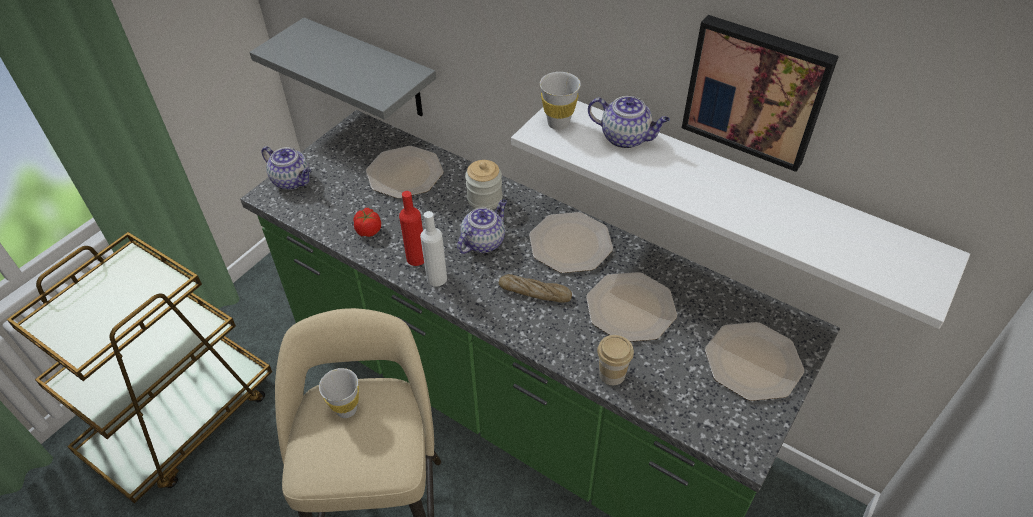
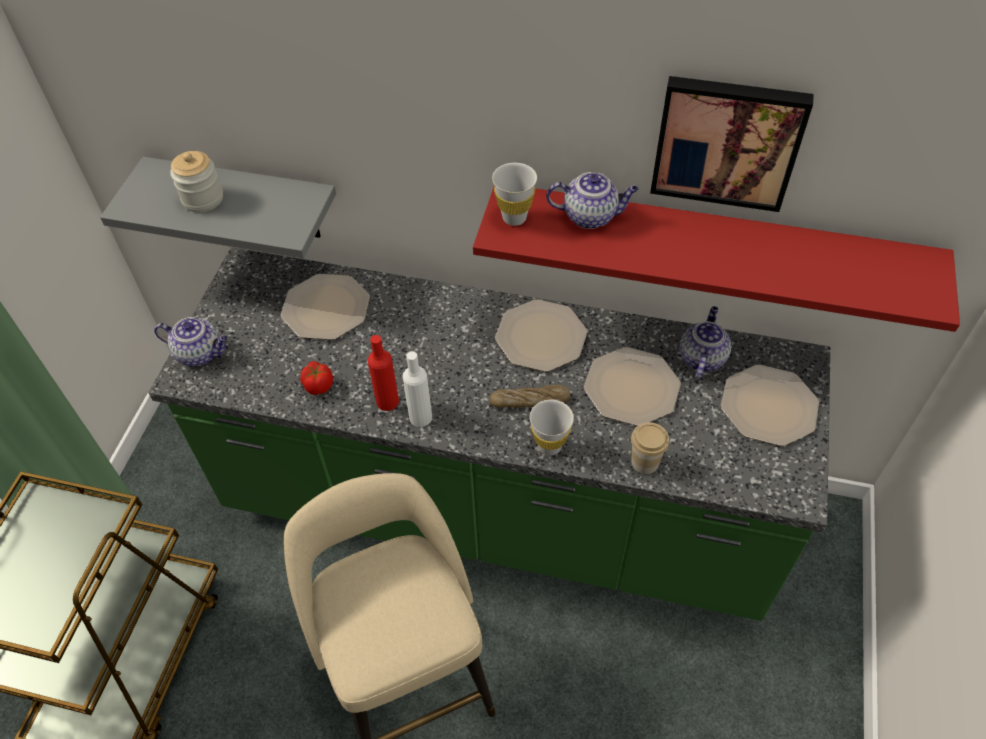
camera: 20 degrees left, 5 degrees up
white cup [319,368,359,418] -> white cup moved to [530,400,574,456]
teapot [457,199,507,254] -> teapot moved to [680,306,731,379]
jar [465,160,503,210] -> jar moved to [170,151,223,212]
white shelf [511,101,970,329] -> red shelf [473,187,960,332]

